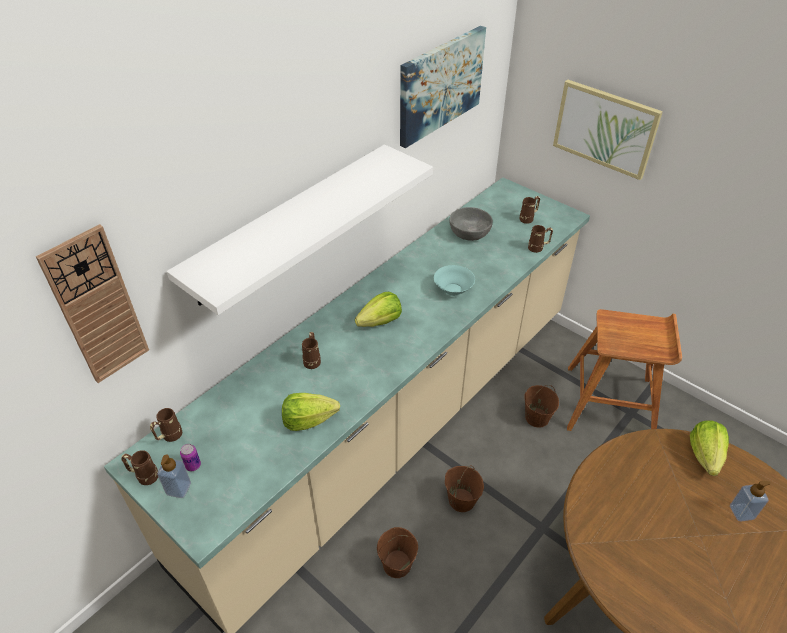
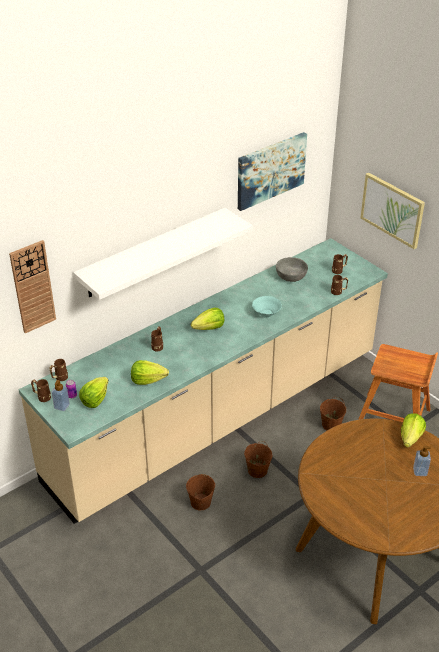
camera: 10 degrees right, 5 degrees down
none -> lettuce [79,377,108,408]

